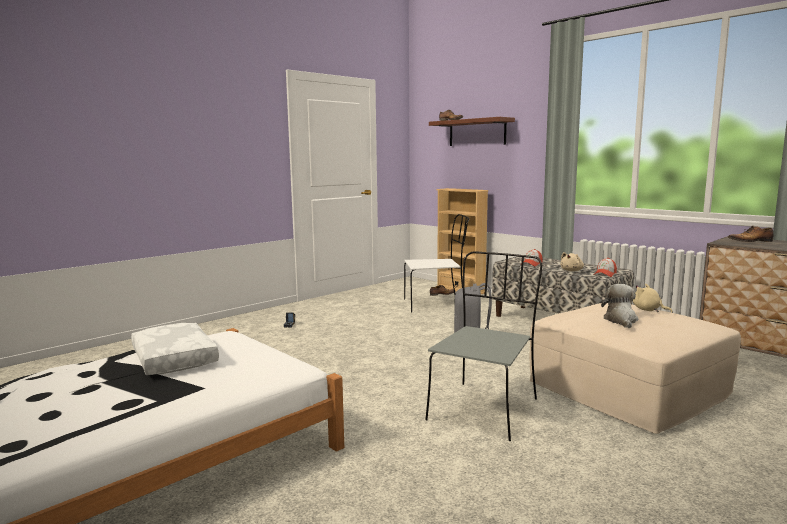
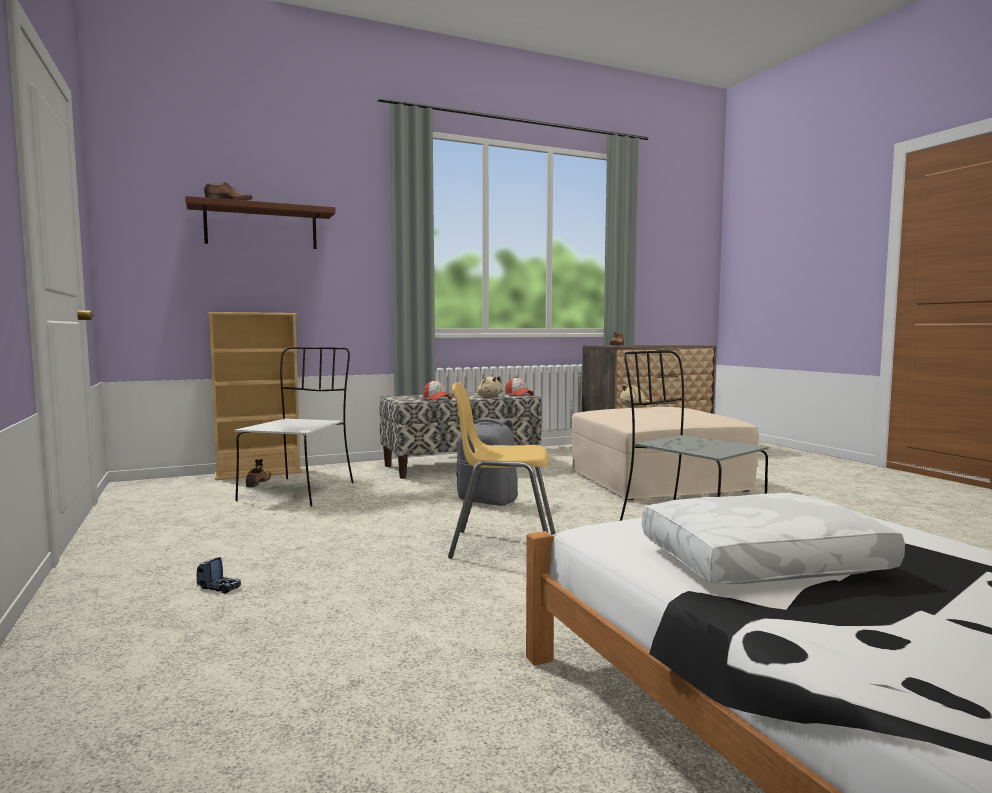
camera: 70 degrees left, 5 degrees down
plush toy [601,284,638,328] -> none
none -> yellow chair [448,382,555,559]

